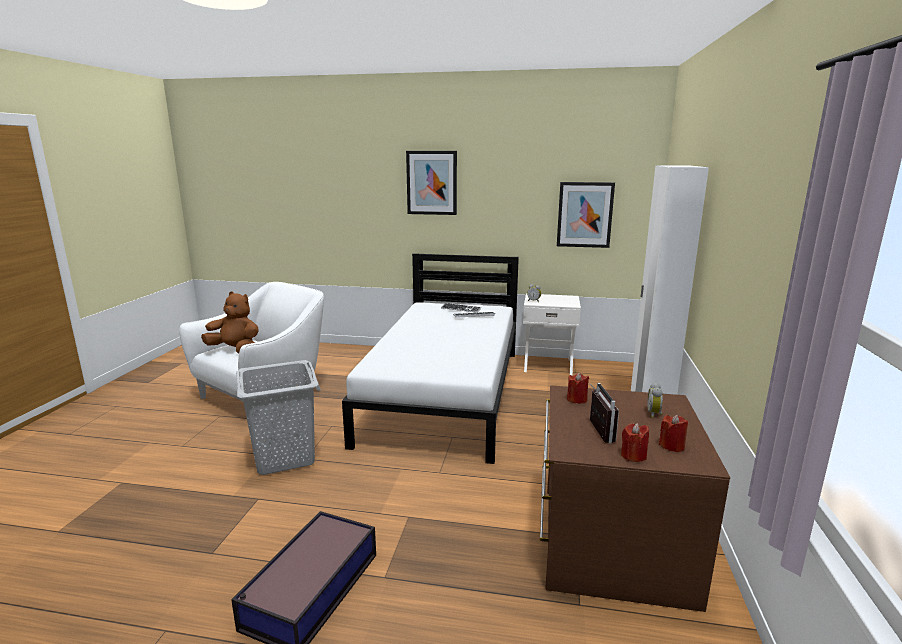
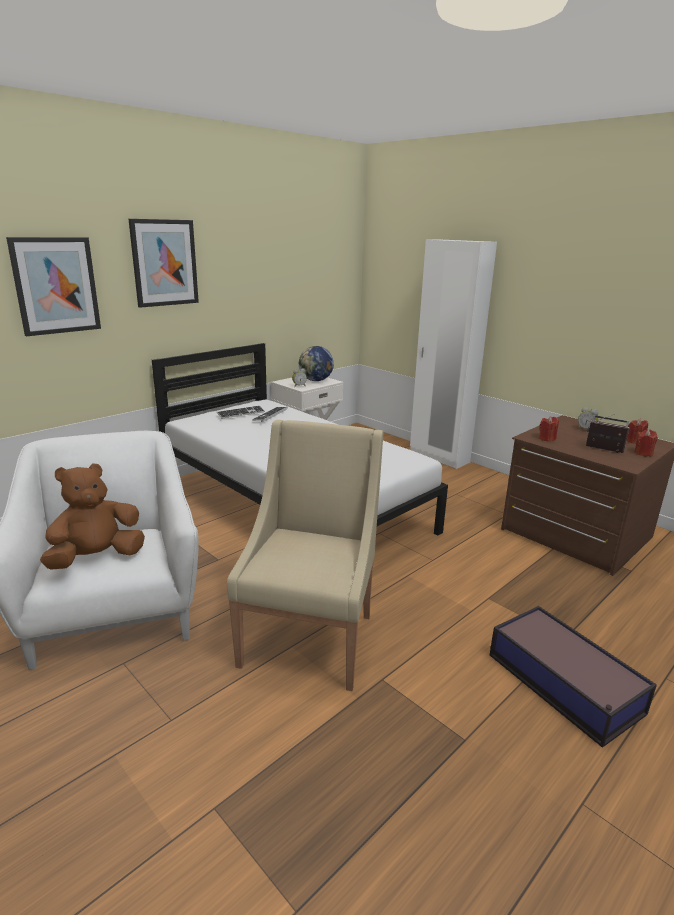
camera: 55 degrees left, 5 degrees up
grey laundry basket [236,360,319,475] -> beige armchair [227,420,383,691]
picture [557,182,615,248] -> picture moved to [6,237,101,336]
none -> globe [299,346,334,381]

